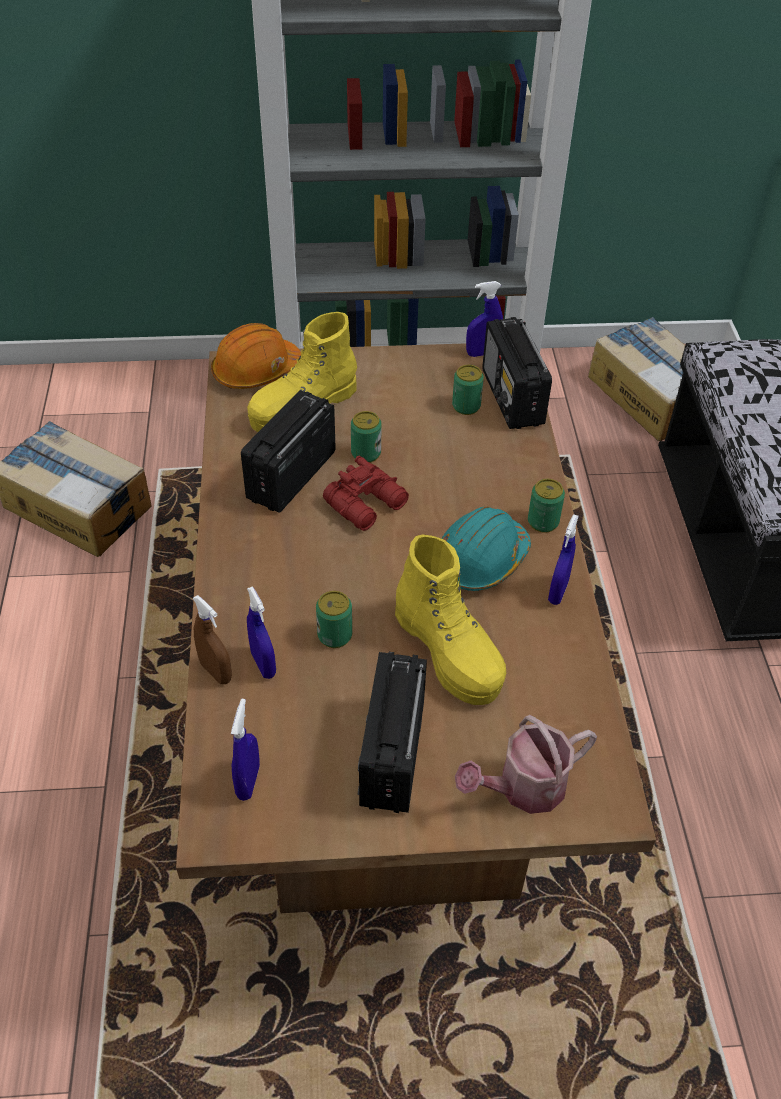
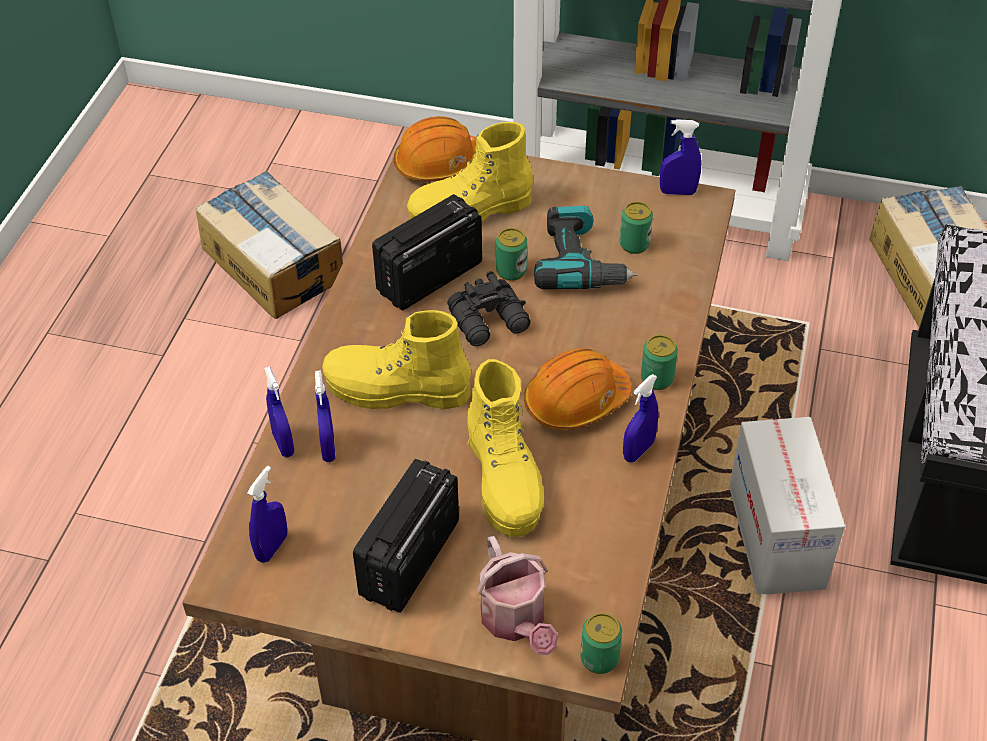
camera: 20 degrees right, 0 degrees up
brown spray bottle [193,595,232,684] -> blue spray bottle [264,367,294,457]
can [316,591,352,648] -> can moved to [580,613,622,674]
red binoculars [323,456,409,531] -> black binoculars [447,271,530,346]
turquoise hard hat [441,507,531,591] -> orange hard hat [524,348,632,430]
watering can [455,715,597,814] -> watering can turned 105 degrees counterclockwise [477,536,558,655]
radio [482,317,552,429] -> none
none -> yellow boot [322,310,471,409]
none -> power drill [534,206,638,289]
none -> cardboard box [729,417,845,595]

